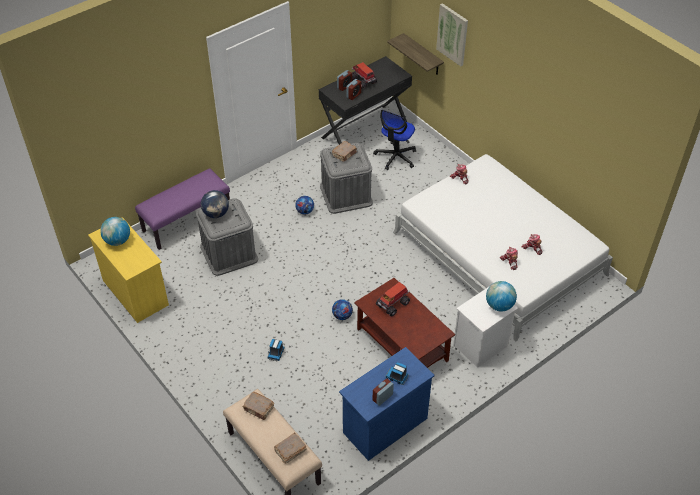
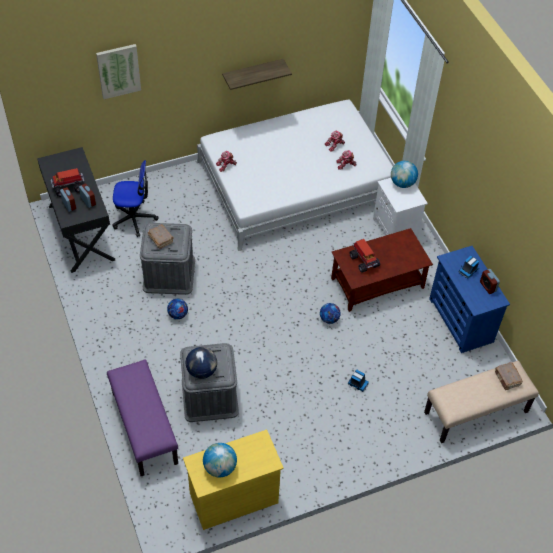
camera: 75 degrees left, 5 degrees up
brown book [242,392,274,420] -> none
office chair [373,110,416,170] -> office chair turned 45 degrees counterclockwise [112,160,158,237]
shelf [387,33,444,75] -> shelf moved to [222,59,292,90]

